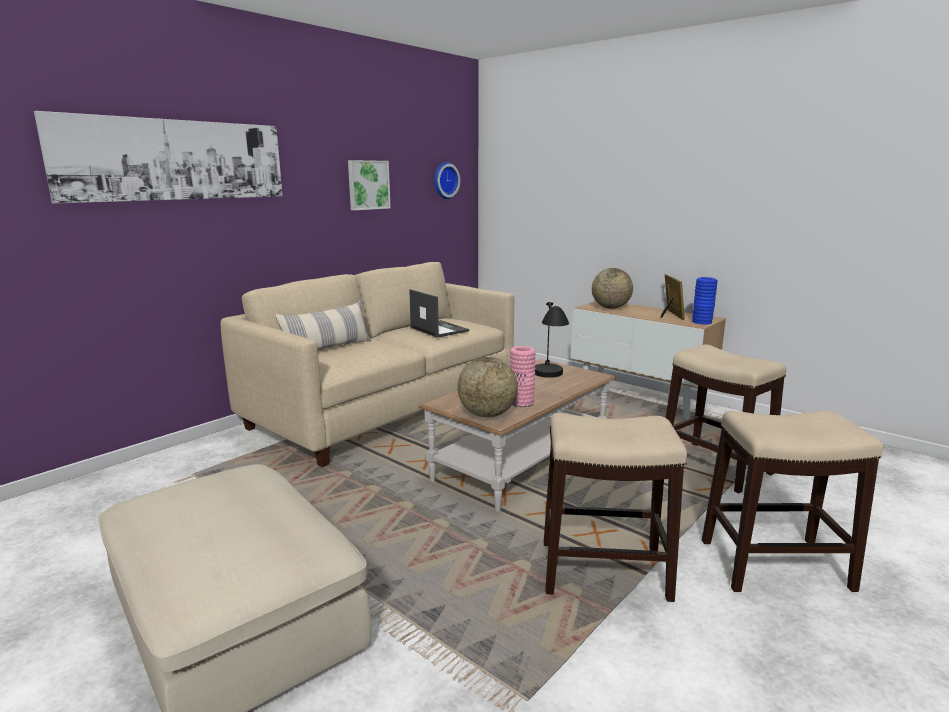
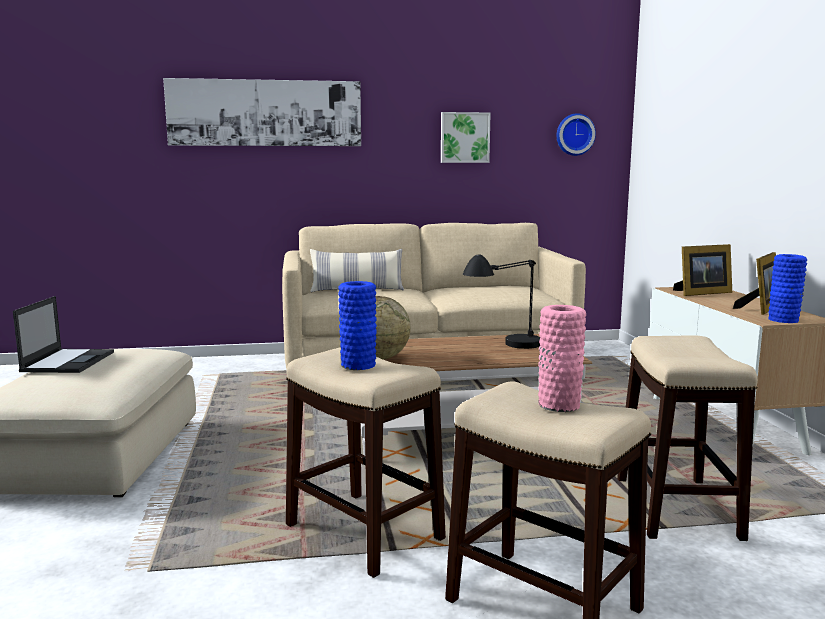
camera: 40 degrees right, 5 degrees down
laptop [409,289,469,338] -> laptop moved to [13,296,114,373]
pink vase [510,346,536,407] -> pink vase moved to [538,305,586,412]
globe [592,268,633,309] -> picture frame [673,244,732,296]
none -> blue vase [338,281,377,370]

